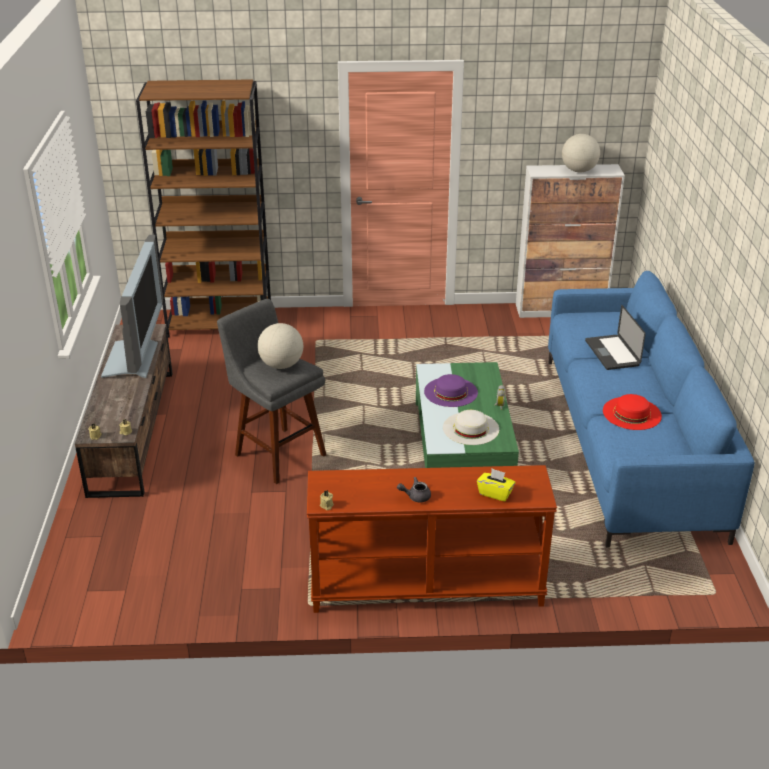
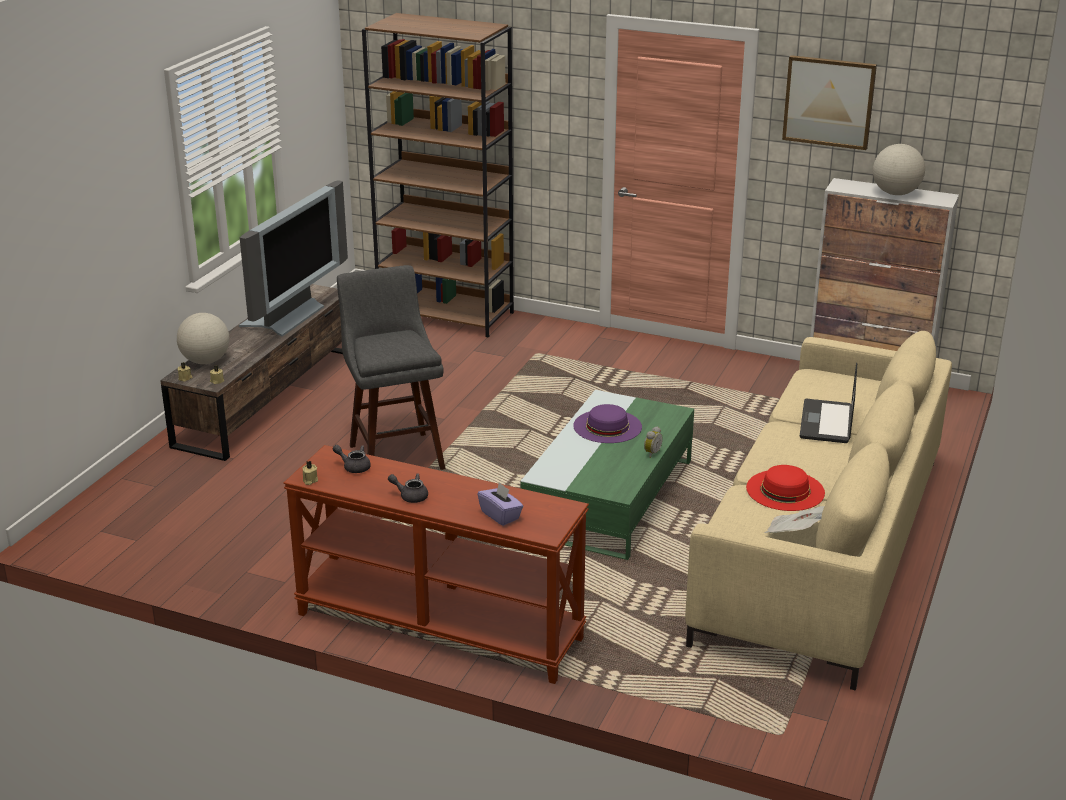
camera: 25 degrees right, 5 degrees down
globe [257,323,303,369] -> globe moved to [177,313,229,364]
white hat [443,410,499,445] -> none
yellow tissue box [477,469,515,501] -> purple tissue box [478,482,524,526]
blue sofa [548,271,754,547] -> beige sofa [685,331,952,690]
none -> grey teapot [333,445,371,473]
none -> newspaper [764,506,824,533]
none -> picture [782,55,877,150]

